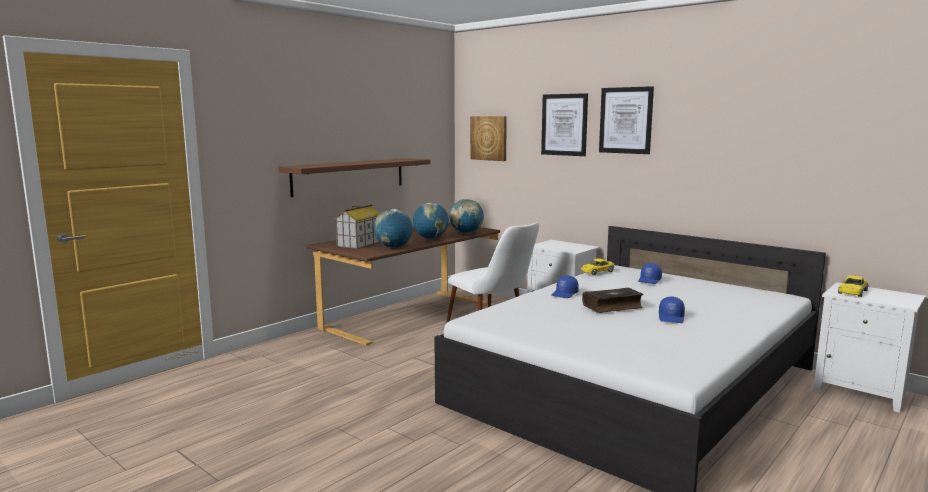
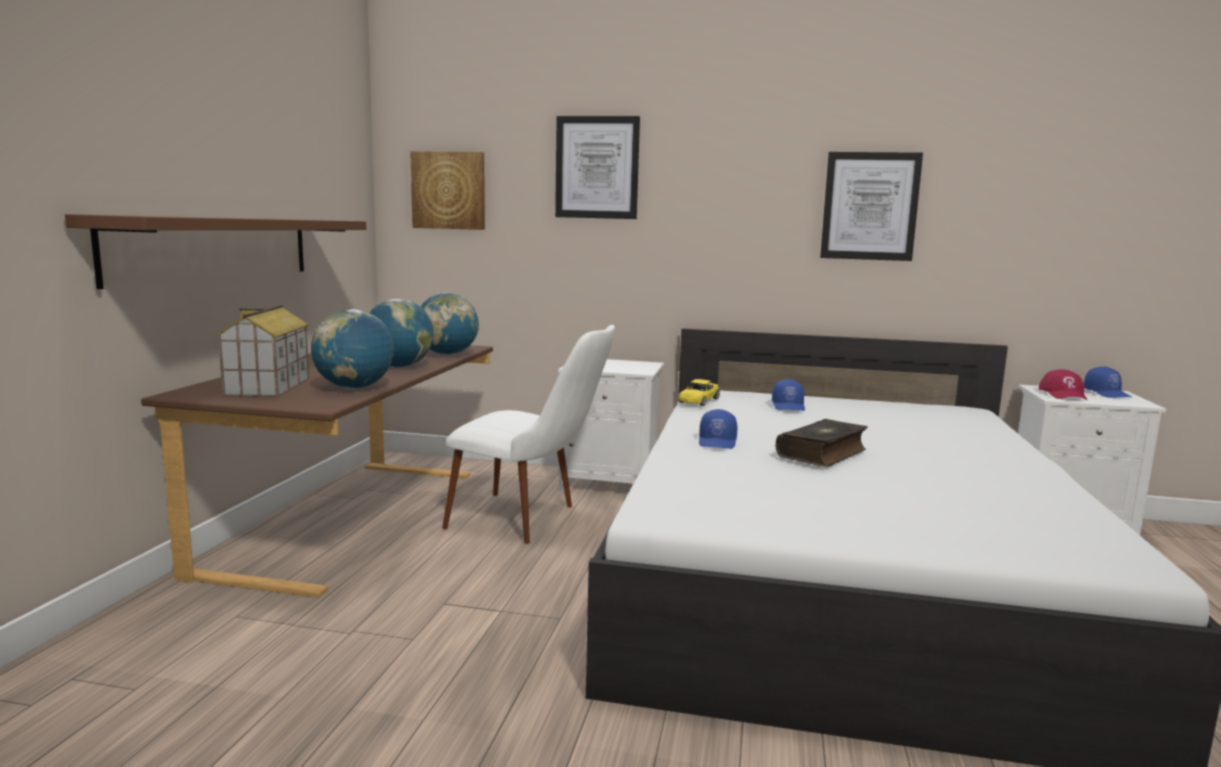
camera: 30 degrees left, 0 degrees up
picture [599,86,654,154] -> picture moved to [820,152,923,261]
blue cap [659,296,685,323] -> blue cap moved to [1084,366,1132,398]
yellow toy car [838,275,868,297] -> red cap [1038,369,1088,401]

